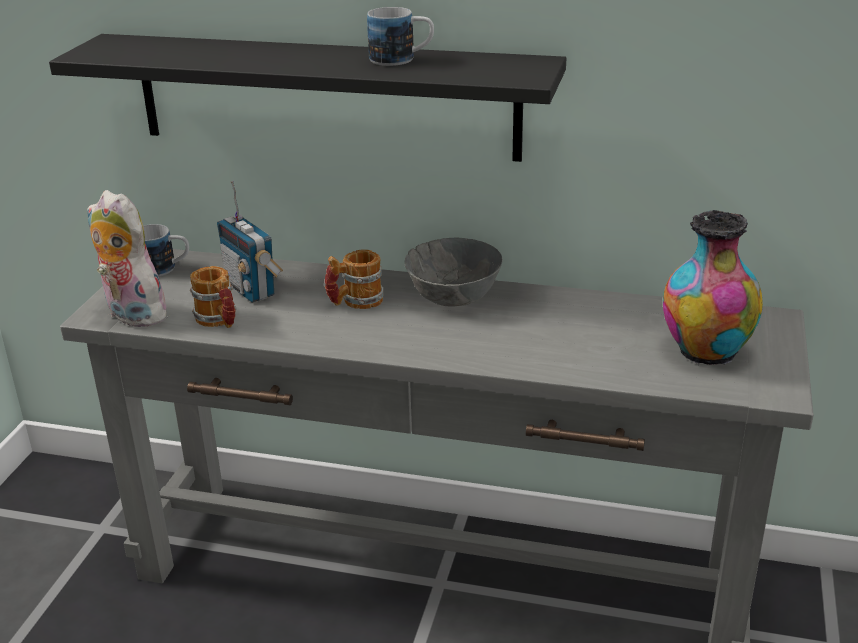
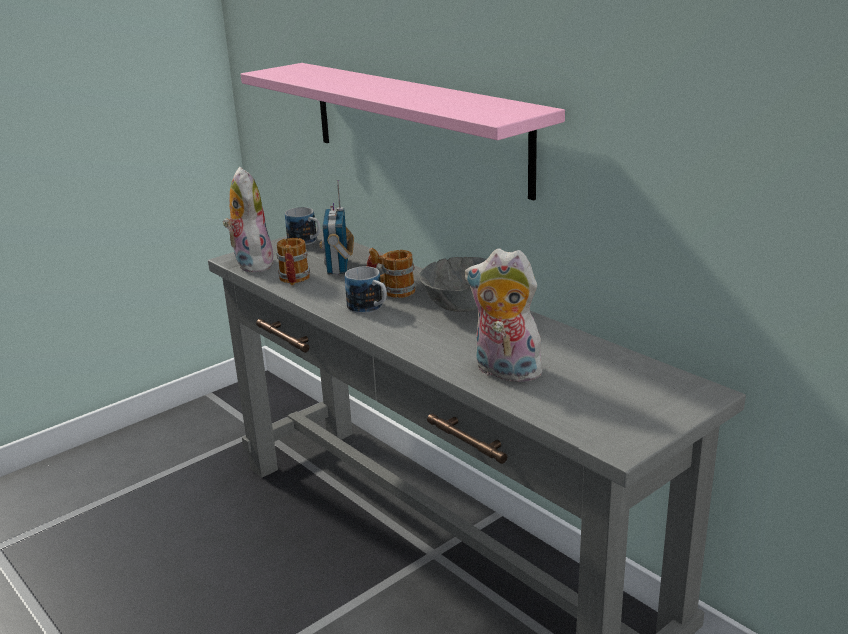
camera: 35 degrees right, 5 degrees down
black shelf [49,34,566,162] -> pink shelf [241,63,565,200]
mug [367,7,434,66] -> mug moved to [345,266,387,314]
vase [663,210,763,365] -> none
none -> plush toy [465,248,542,382]

